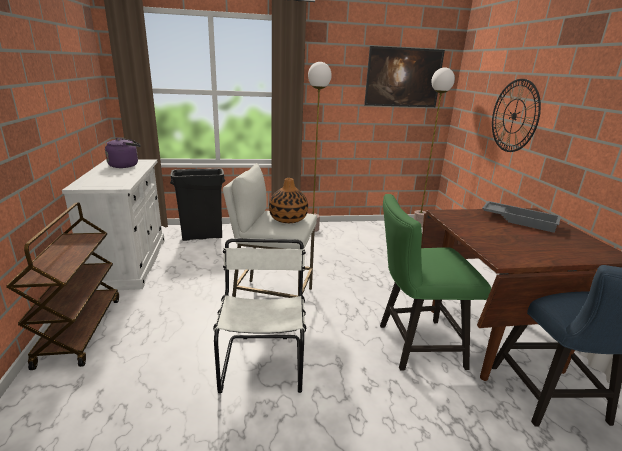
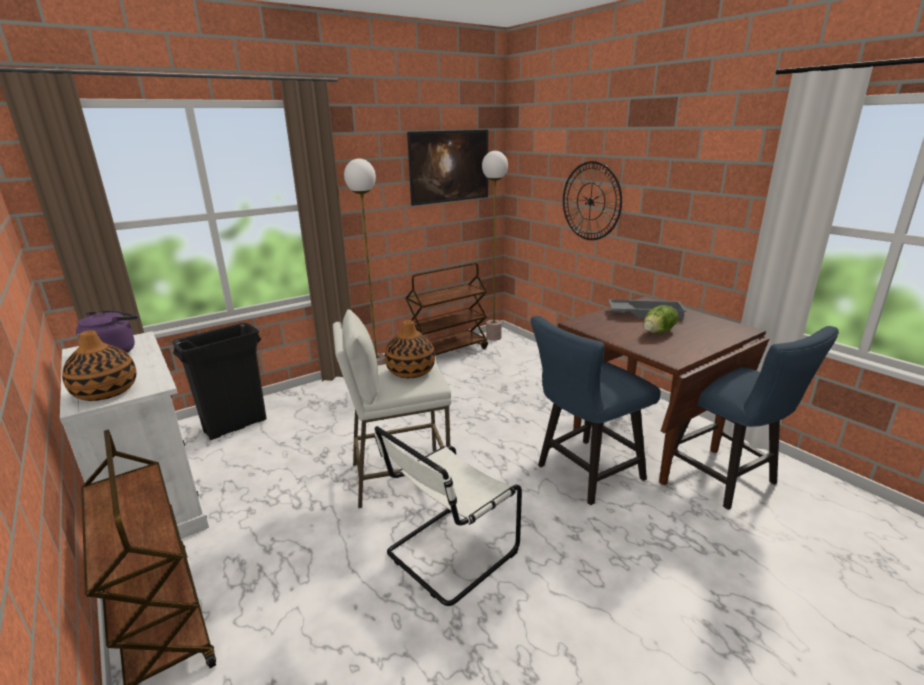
camera: 25 degrees left, 0 degrees up
white chair [213,238,307,393] -> white chair turned 105 degrees counterclockwise [375,426,522,606]
green chair [380,194,491,371] -> blue chair [531,316,661,505]
none -> vase [62,330,136,401]
none -> brown cart [405,263,488,356]
none -> lettuce [644,305,678,333]

